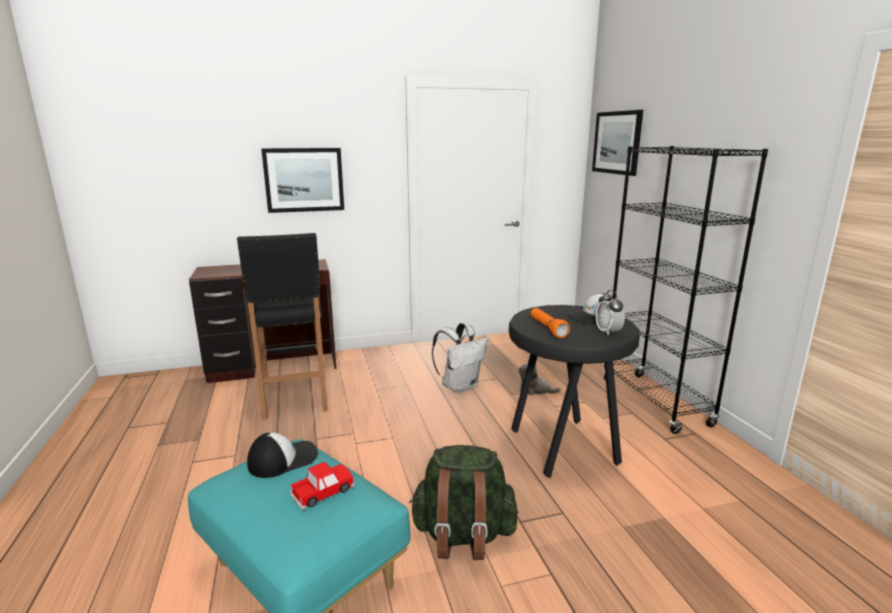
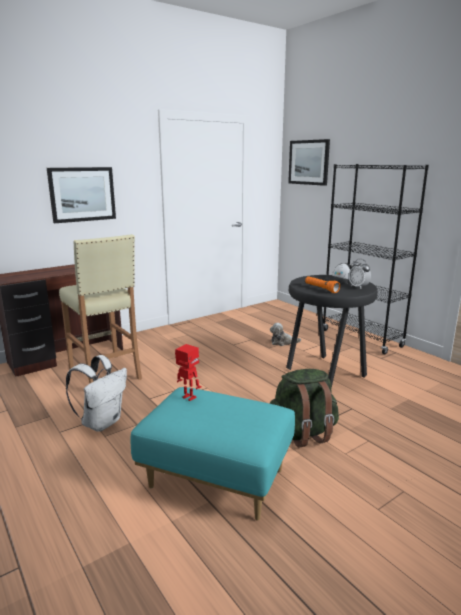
camera: 20 degrees left, 0 degrees up
black stool [237,233,328,420] -> beige stool [59,234,142,384]
cap [247,432,318,478] -> toy robot [175,344,202,401]
toy car [290,462,355,510] -> none
white backpack [432,323,488,393] -> white backpack moved to [66,355,127,432]

